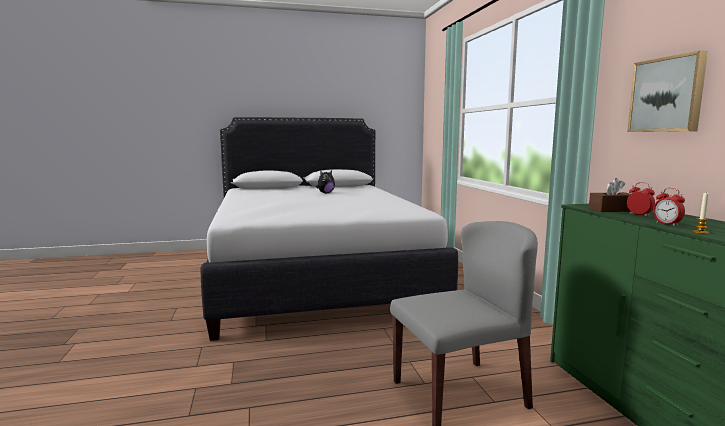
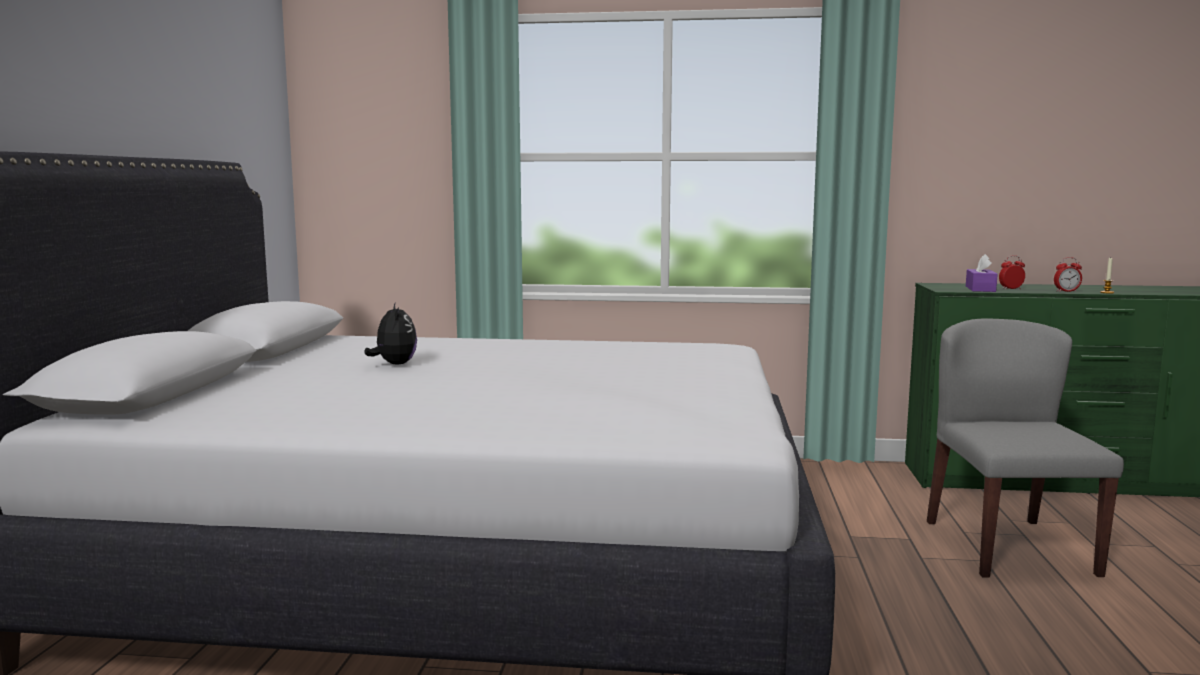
camera: 70 degrees left, 0 degrees up
brown tissue box [589,178,631,212] -> purple tissue box [966,254,998,292]
picture [627,50,708,132] -> none

